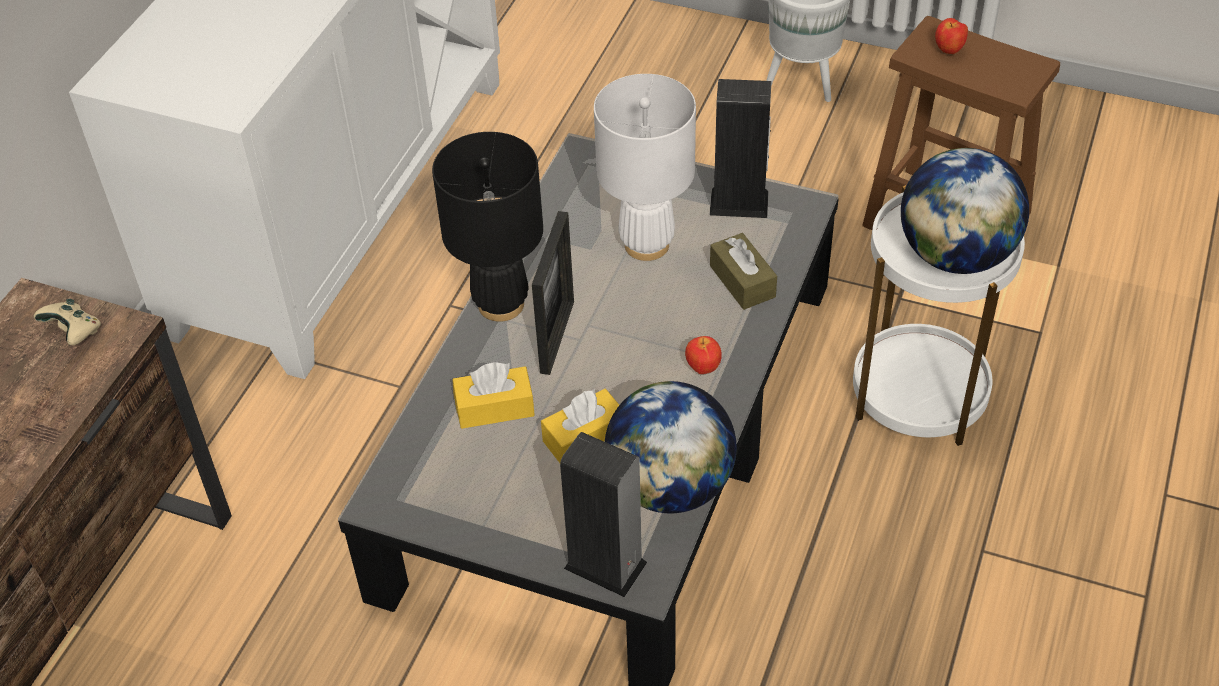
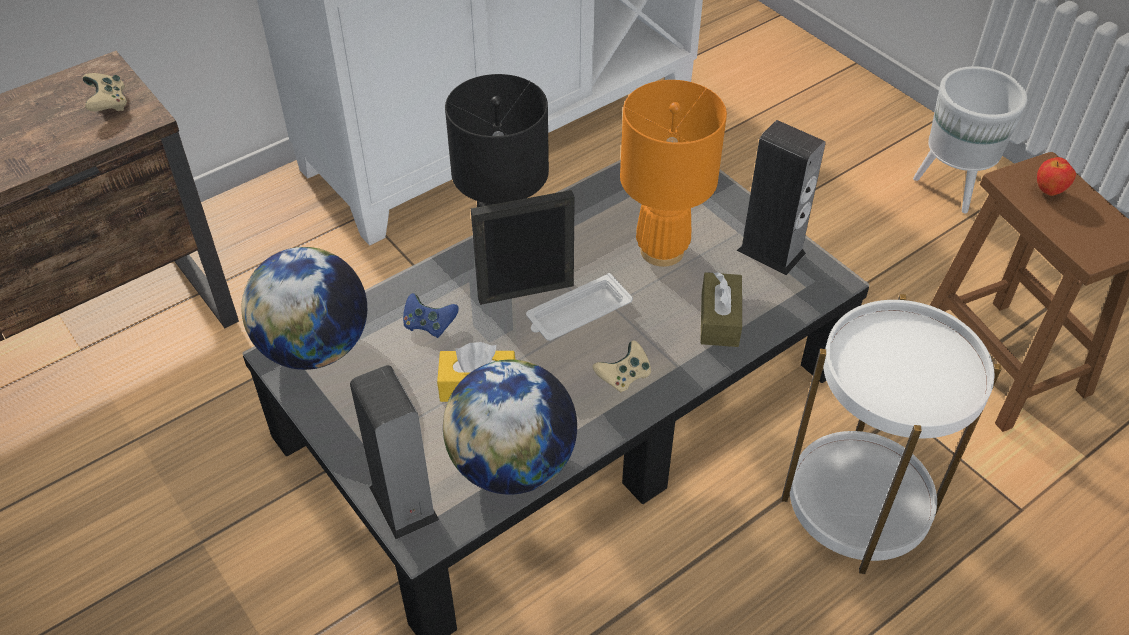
camera: 30 degrees right, 0 degrees up
yellow tissue box [452,362,535,429] -> blue game controller [403,293,459,338]
picture frame [532,211,574,375] -> picture frame turned 150 degrees counterclockwise [471,190,575,305]
white table lamp [594,74,696,261] -> orange table lamp [620,80,727,267]
apple [685,336,722,374] -> beige game controller [593,340,651,393]
globe [901,148,1029,274] -> globe moved to [241,247,367,370]
none -> white tray [526,273,633,341]

